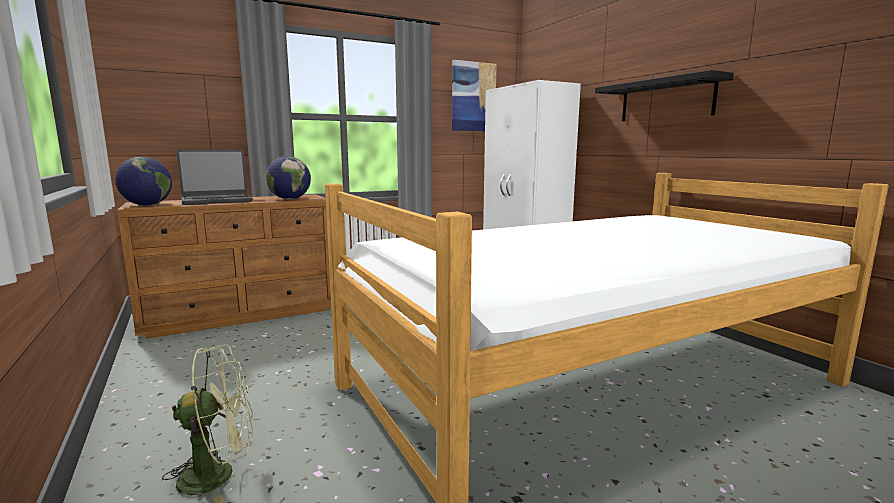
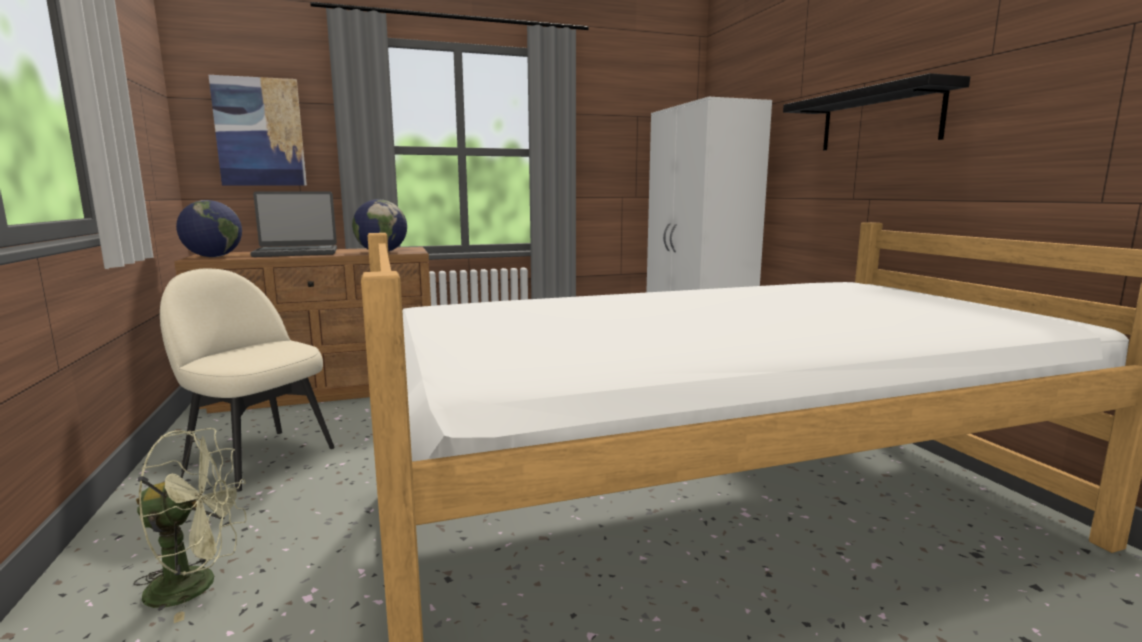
camera: 10 degrees right, 0 degrees up
picture [452,60,497,131] -> picture moved to [208,75,307,186]
none -> beige chair [160,269,335,492]

